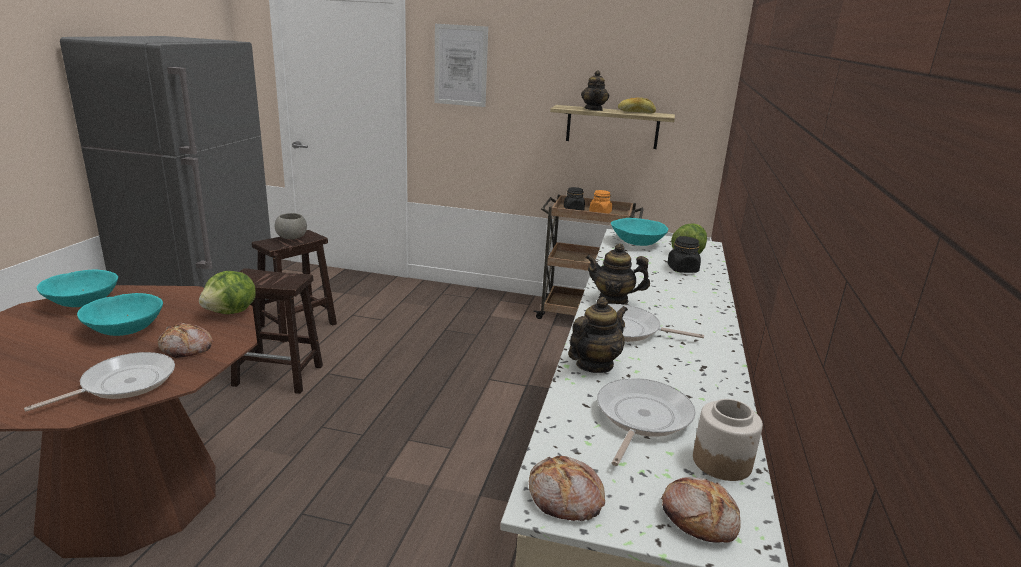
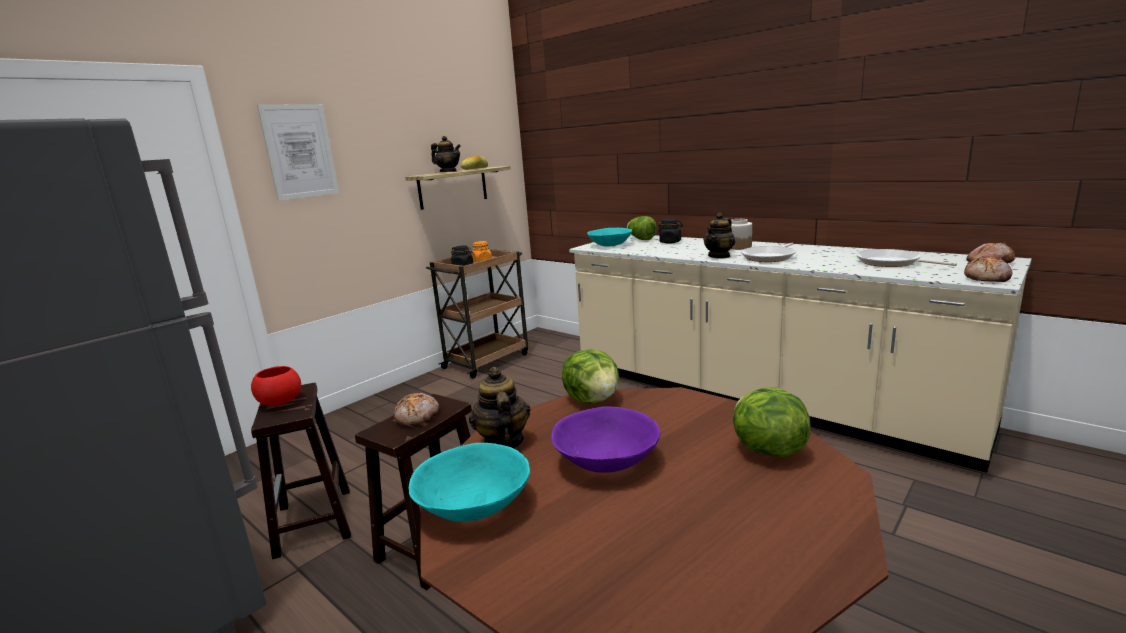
camera: 60 degrees left, 5 degrees down
frying pan [24,352,175,411] -> lettuce [733,387,811,457]
turquoise bowl [77,293,163,336] -> purple bowl [551,406,661,473]
bread [158,322,213,358] -> bread moved to [394,392,439,425]
grey bowl [275,213,307,239] -> red bowl [251,366,301,406]
teapot [568,297,628,373] -> teapot moved to [469,367,531,448]
jar [693,399,763,481] -> jar moved to [731,219,752,250]

